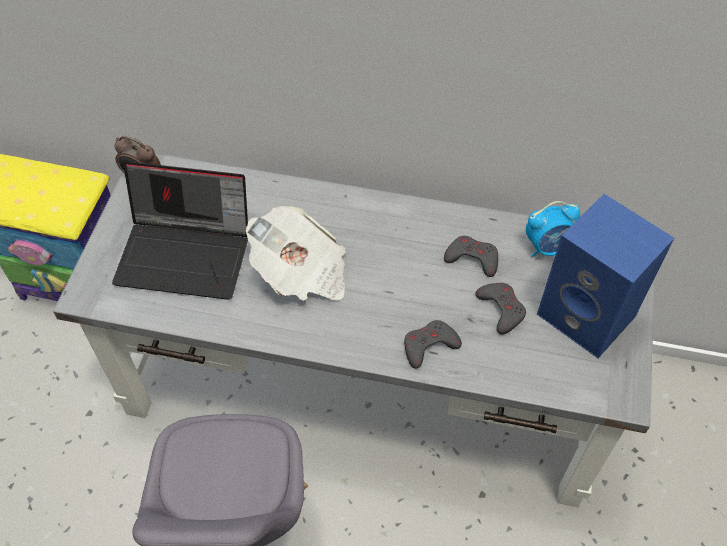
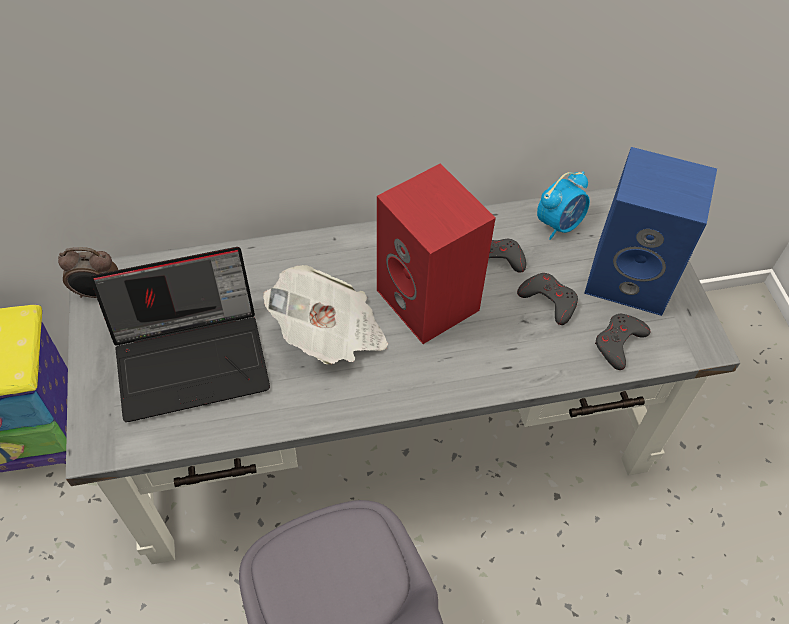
camera: 25 degrees left, 0 degrees up
grey game controller [404,320,462,369] -> grey game controller moved to [595,314,650,370]
none -> red speaker [377,163,496,344]

